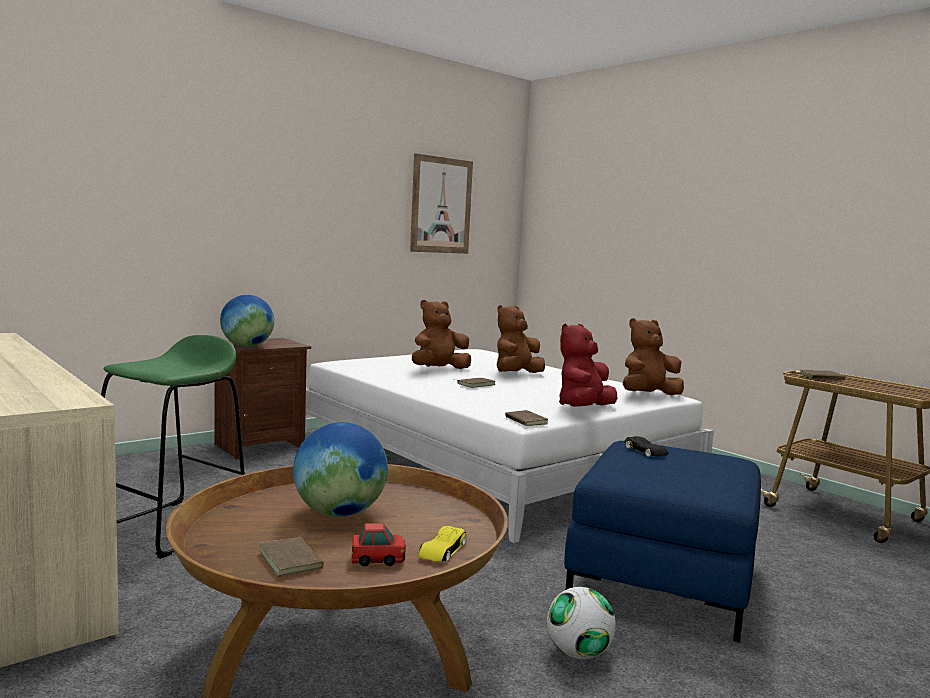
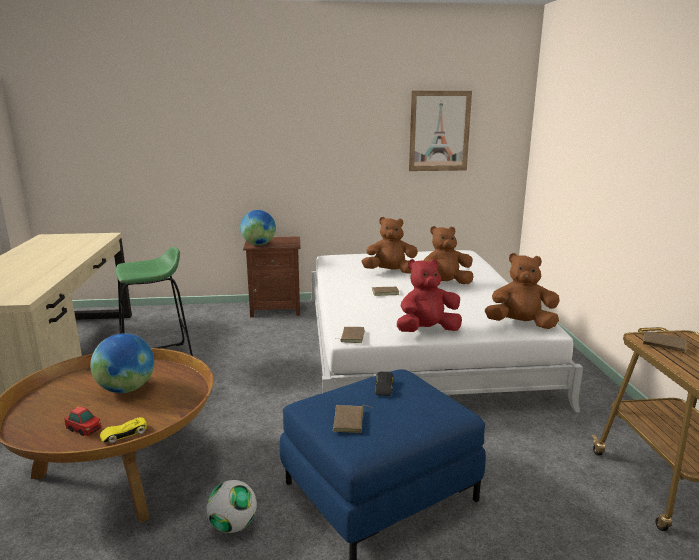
camera: 35 degrees right, 10 degrees up
brown book [259,534,324,577] -> brown book moved to [333,405,372,433]

